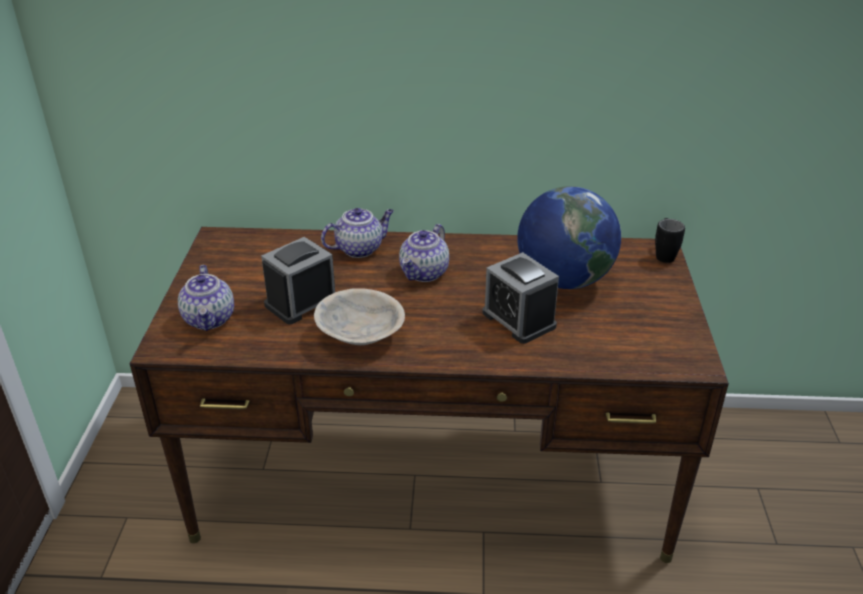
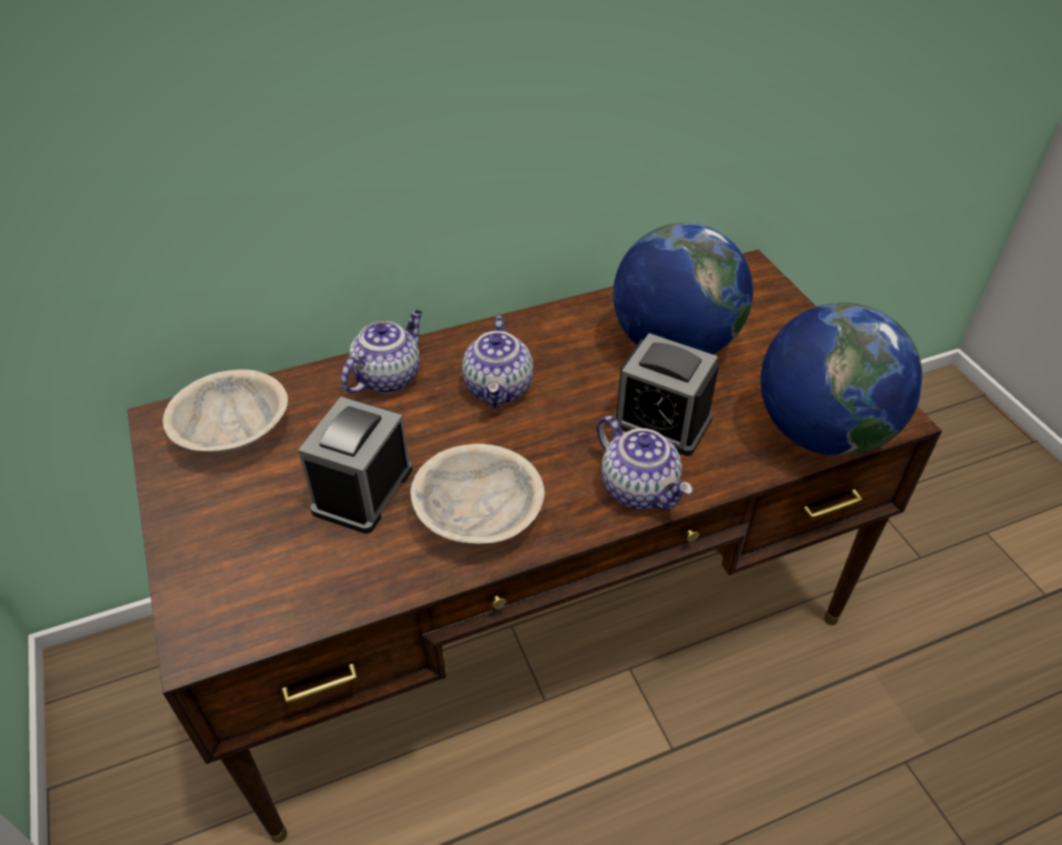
camera: 25 degrees left, 10 degrees up
teapot [178,265,234,331] -> teapot moved to [597,416,693,510]
black mug [655,218,685,263] -> none
none -> beige bowl [163,369,288,452]
none -> globe [761,303,923,456]

